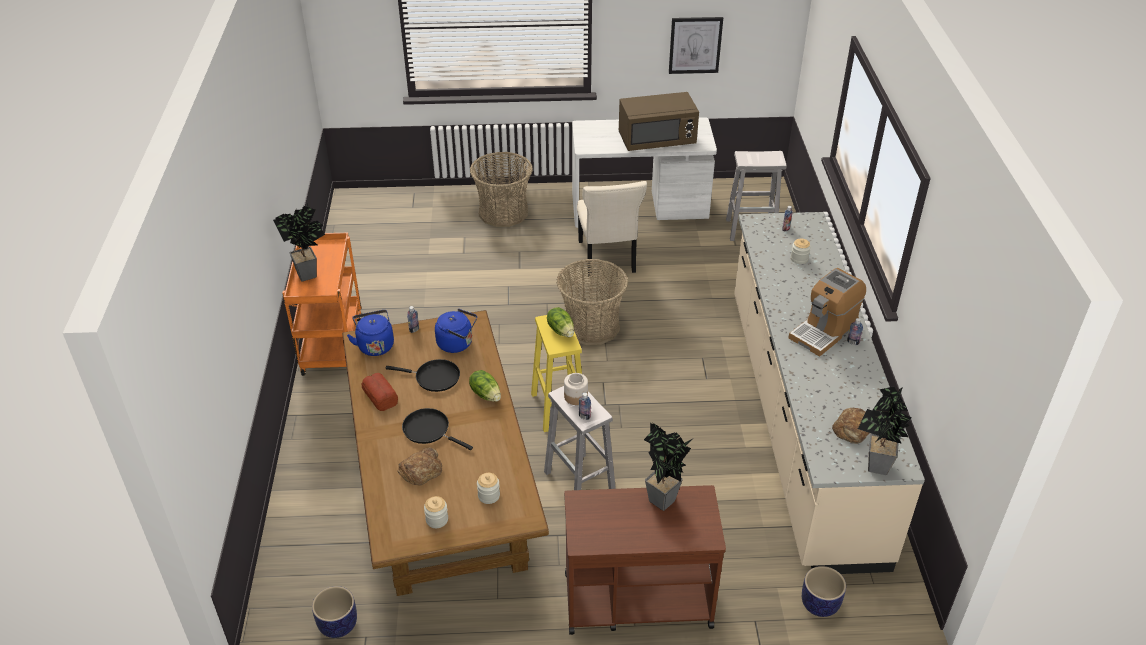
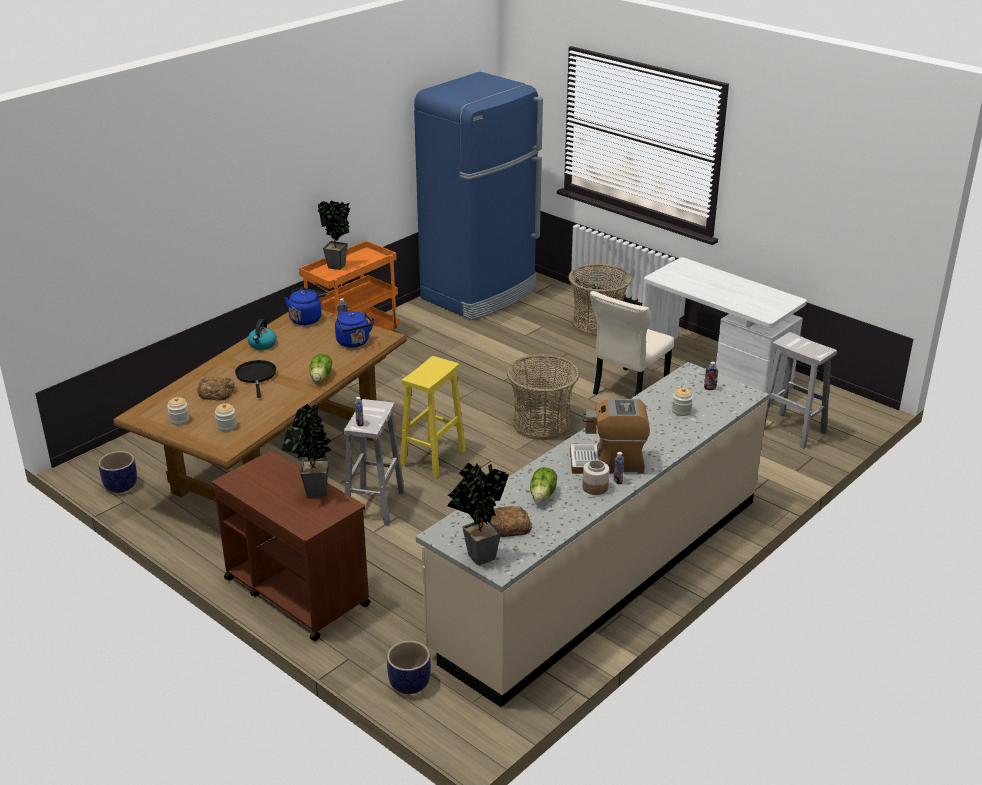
camera: 45 degrees right, 10 degrees down
bread [362,373,398,411] -> kettle [248,319,277,350]
black frying pan [386,359,460,392] -> none
lettuce [547,307,574,337] -> lettuce moved to [530,467,557,502]
jar [564,373,588,405] -> jar moved to [582,460,609,495]
brown microwave [619,92,699,151] -> none
picture [669,17,723,74] -> none
none -> blue fridge [414,72,543,320]

